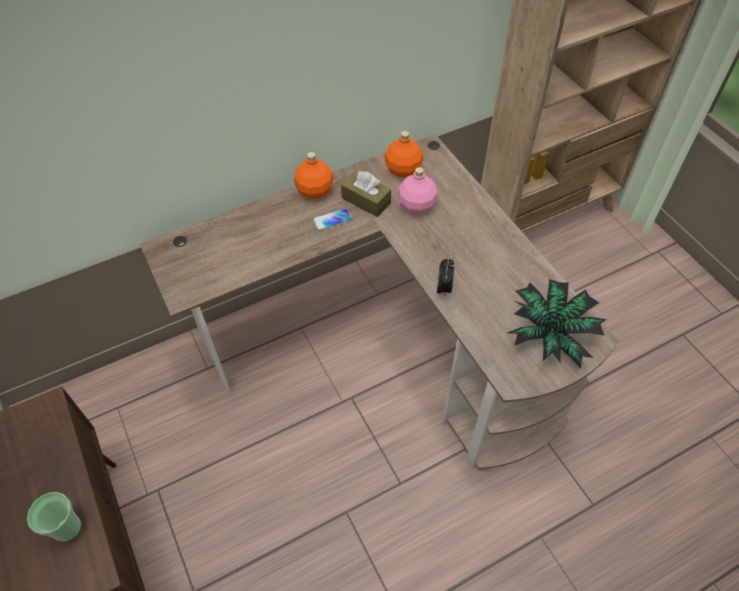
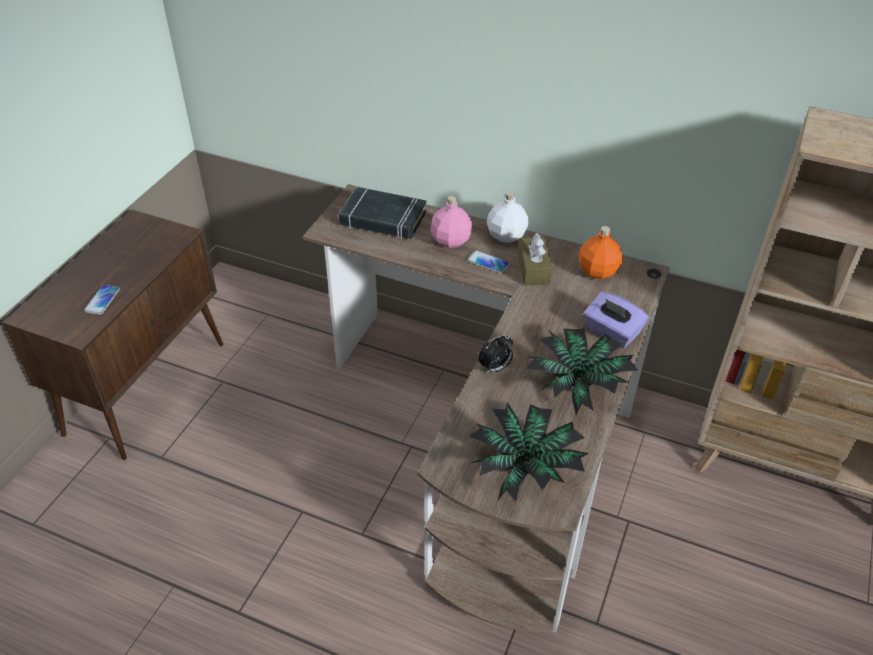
camera: 50 degrees right, 10 degrees down
cup [27,492,82,542] -> phone [84,285,120,315]
orange bottle [294,152,333,199] -> white bottle [487,191,529,243]
pink bottle [398,167,438,215] -> pink bottle moved to [430,196,472,248]
none -> black book [339,187,426,239]
none -> potted plant [525,328,638,415]
none -> purple tissue box [583,291,649,348]

